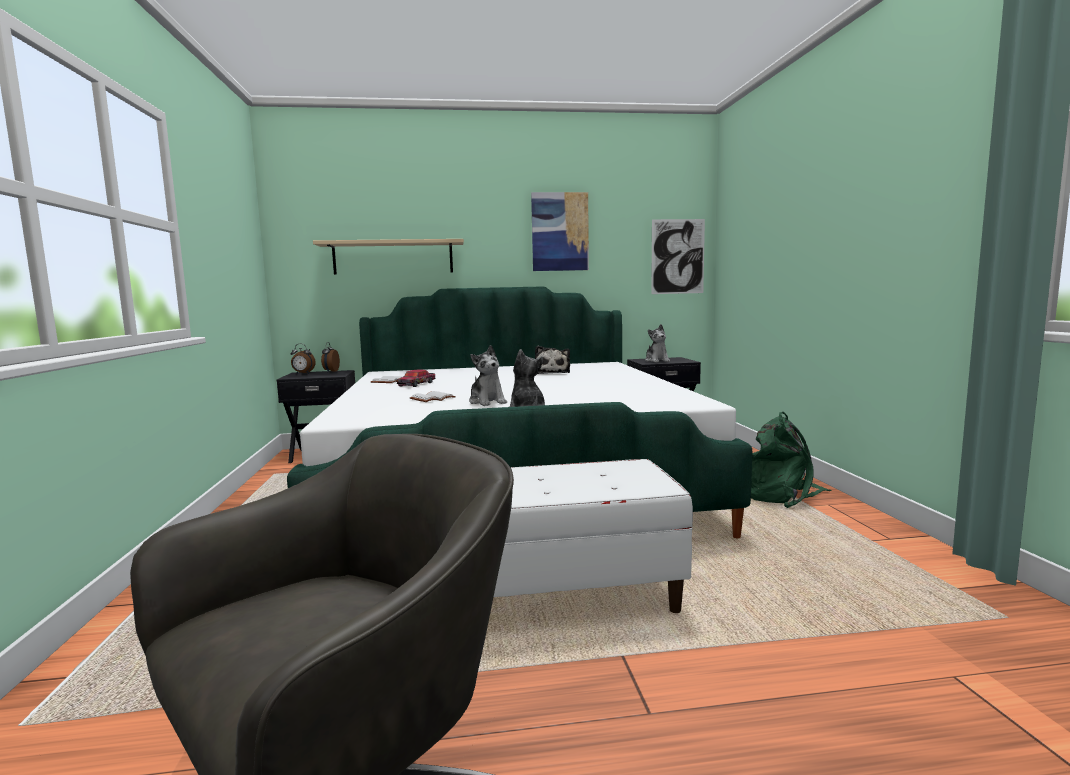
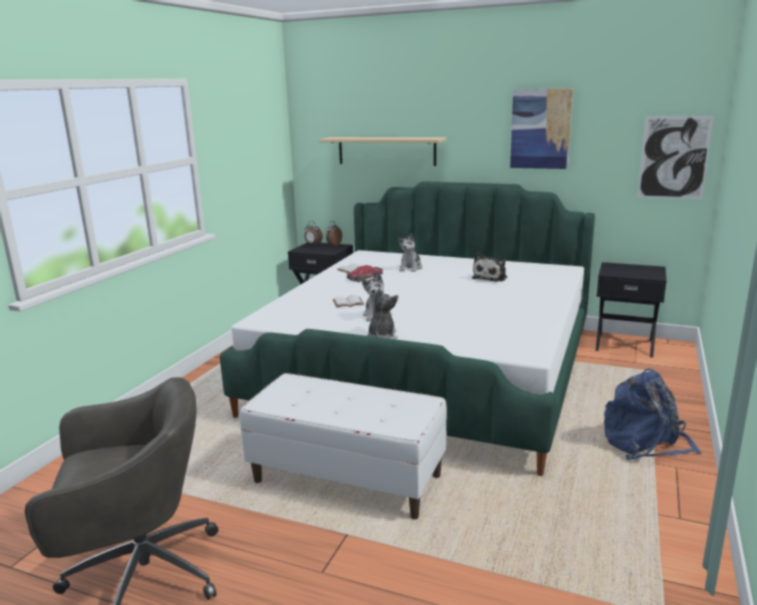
camera: 30 degrees right, 10 degrees up
plush toy [645,324,670,362] -> plush toy moved to [398,233,422,272]
green backpack [751,412,832,508] -> blue backpack [604,369,702,460]

